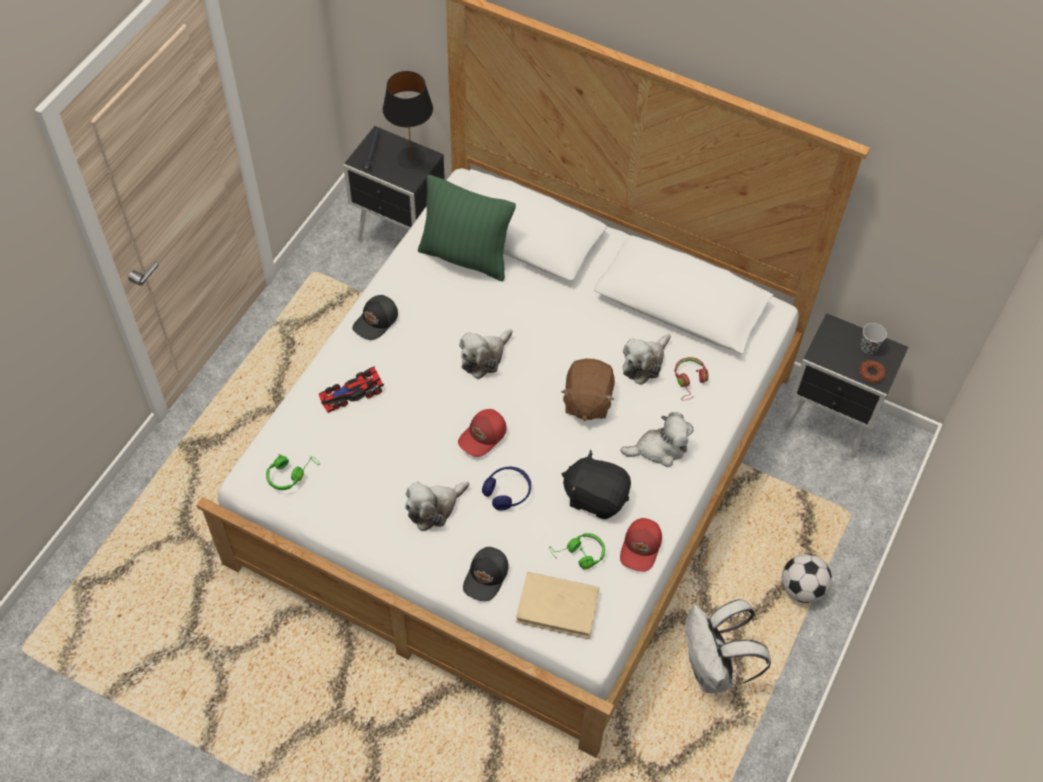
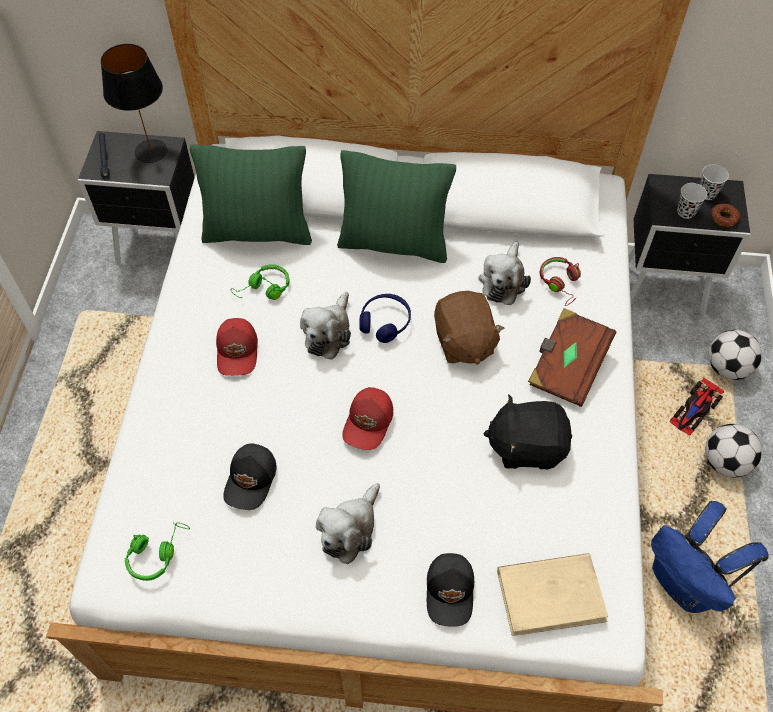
camera: 20 degrees left, 0 degrees up
toy car [319,366,384,413] -> toy car moved to [670,378,725,435]
black cap [352,295,398,340] -> black cap moved to [223,443,277,510]
blue headphones [482,467,531,511] -> blue headphones moved to [359,294,411,343]
green headphones [549,533,605,569] -> green headphones moved to [231,264,290,300]
plush toy [620,412,694,467] -> brown book [528,308,616,407]
red cap [620,518,662,572] -> red cap moved to [216,318,258,376]
white backpack [685,599,771,693] -> blue backpack [651,501,769,613]
none -> green pillow [337,150,456,263]
none -> black cup [677,183,707,219]
none -> football [708,330,762,380]

